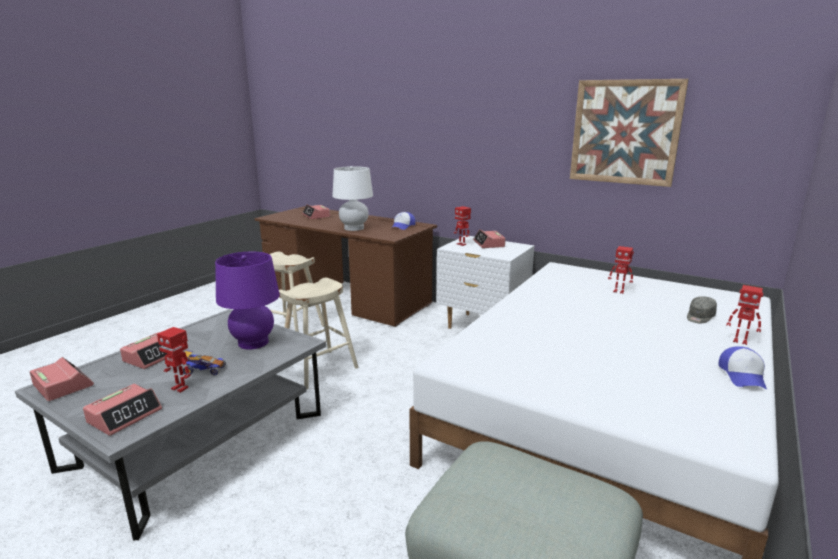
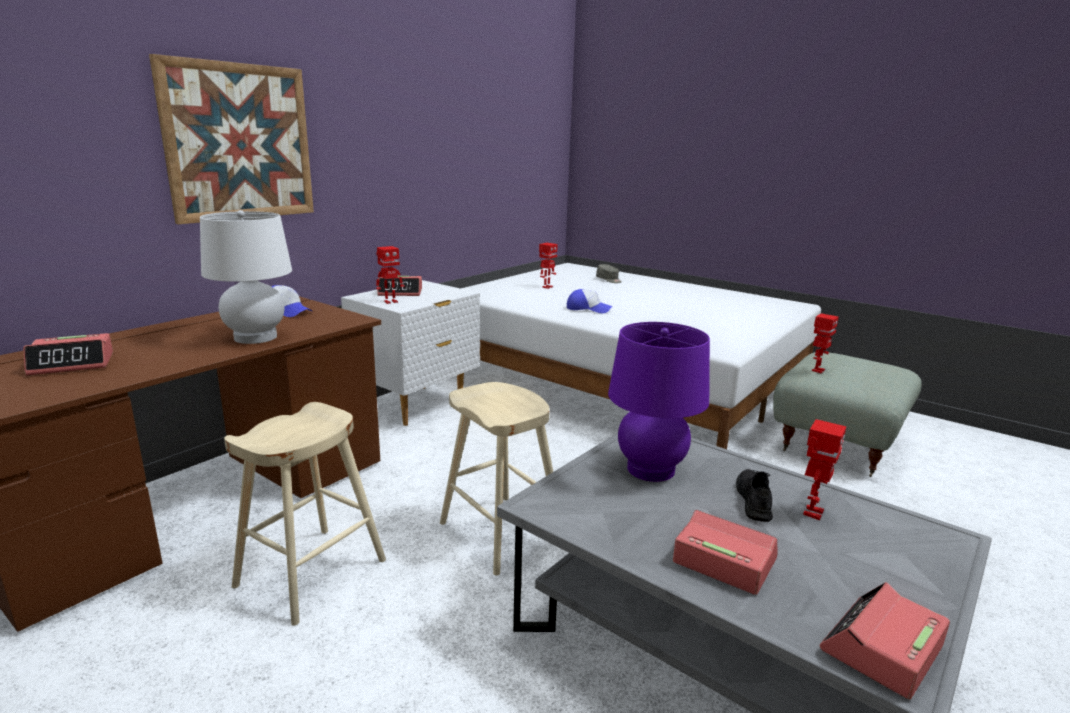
camera: 85 degrees left, 0 degrees up
alarm clock [83,384,162,436] -> none
toy car [183,350,226,376] -> black shoe [736,469,773,522]
picture [570,79,689,187] -> picture moved to [149,54,314,224]
cap [719,346,767,389] -> cap moved to [567,289,612,313]
toy robot [726,285,763,345] -> toy robot moved to [812,313,839,373]

